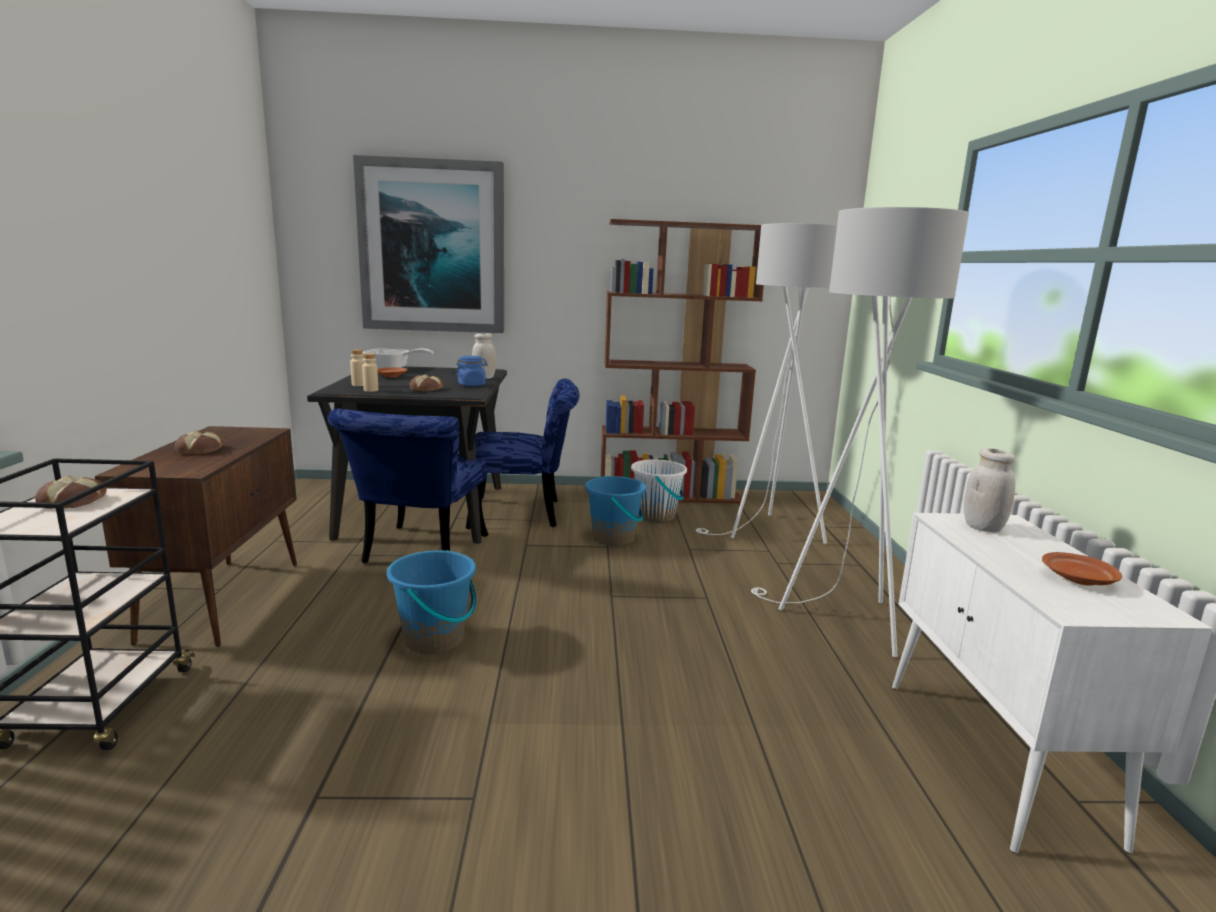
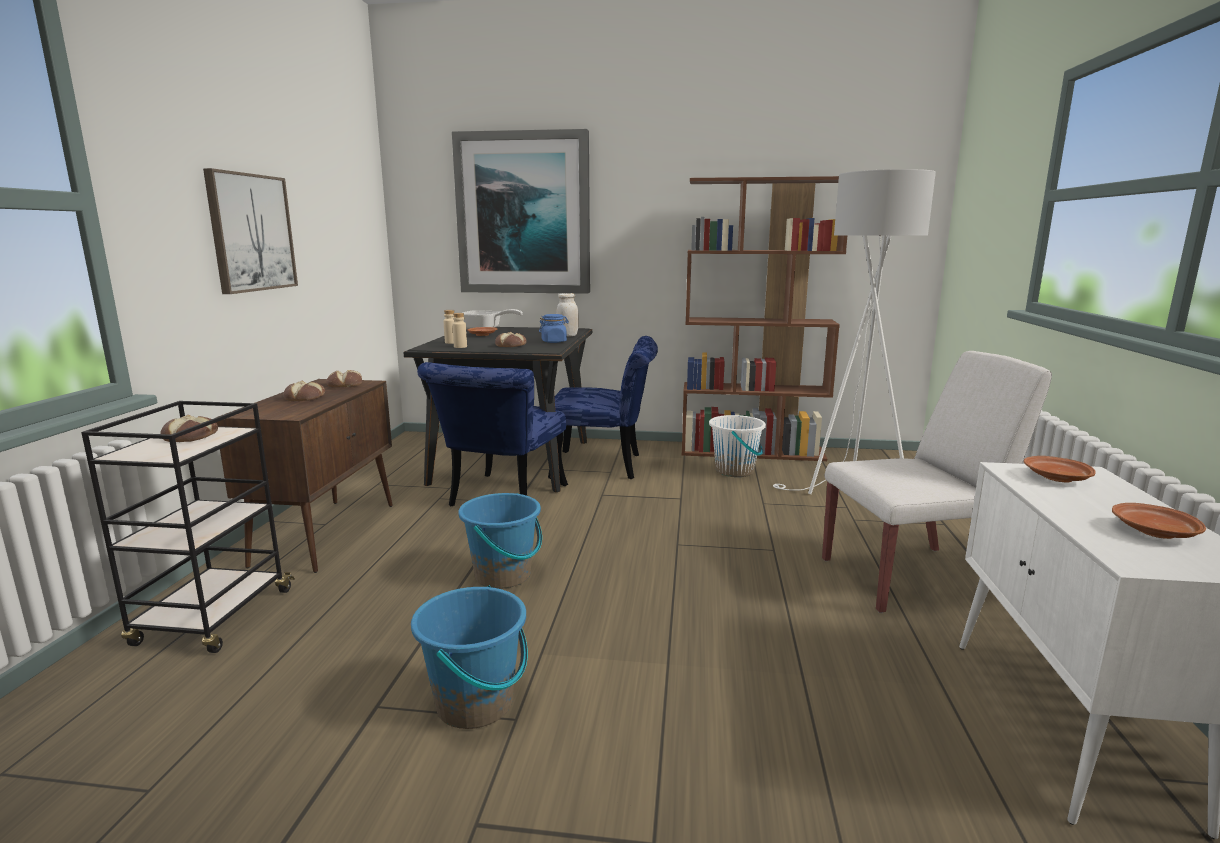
camera: 10 degrees right, 0 degrees up
blue bucket [585,476,646,546] -> blue bucket moved to [411,585,528,729]
white floor lamp [751,207,969,657] -> white chair [822,351,1052,613]
white jar [964,448,1016,532] -> brown plate [1024,456,1096,483]
none -> picture [203,168,298,294]
none -> bread [326,370,362,388]

